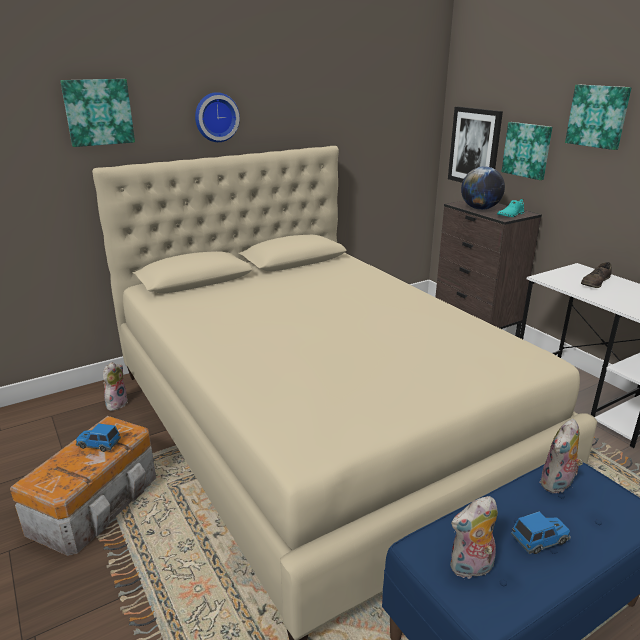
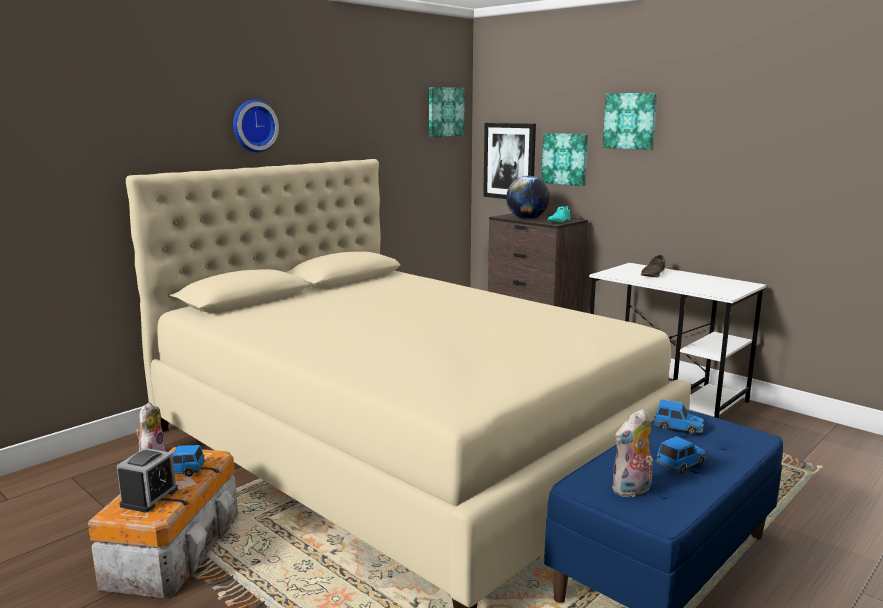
camera: 15 degrees left, 10 degrees down
picture [60,79,135,147] -> picture moved to [429,87,465,137]
plush toy [539,419,583,493] -> toy car [654,399,704,434]
none -> alarm clock [116,448,178,513]

